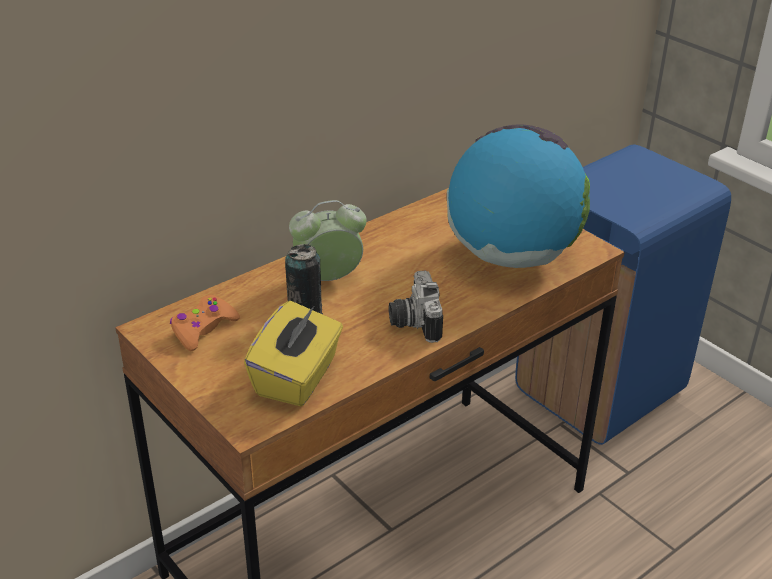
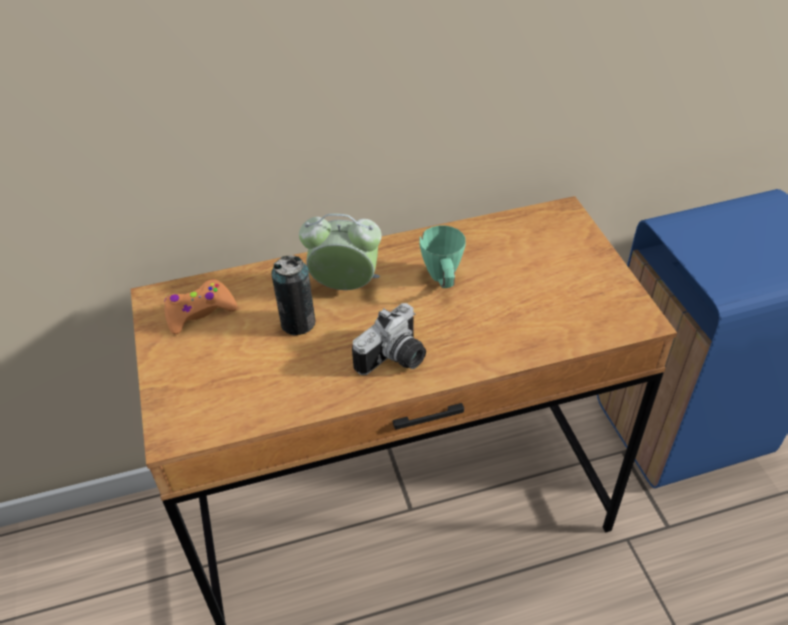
camera: 25 degrees right, 10 degrees up
yellow tissue box [244,301,343,406] -> none
camera [389,271,443,343] -> camera turned 150 degrees counterclockwise [352,303,426,375]
globe [447,125,590,268] -> none
none -> green mug [420,226,466,288]

